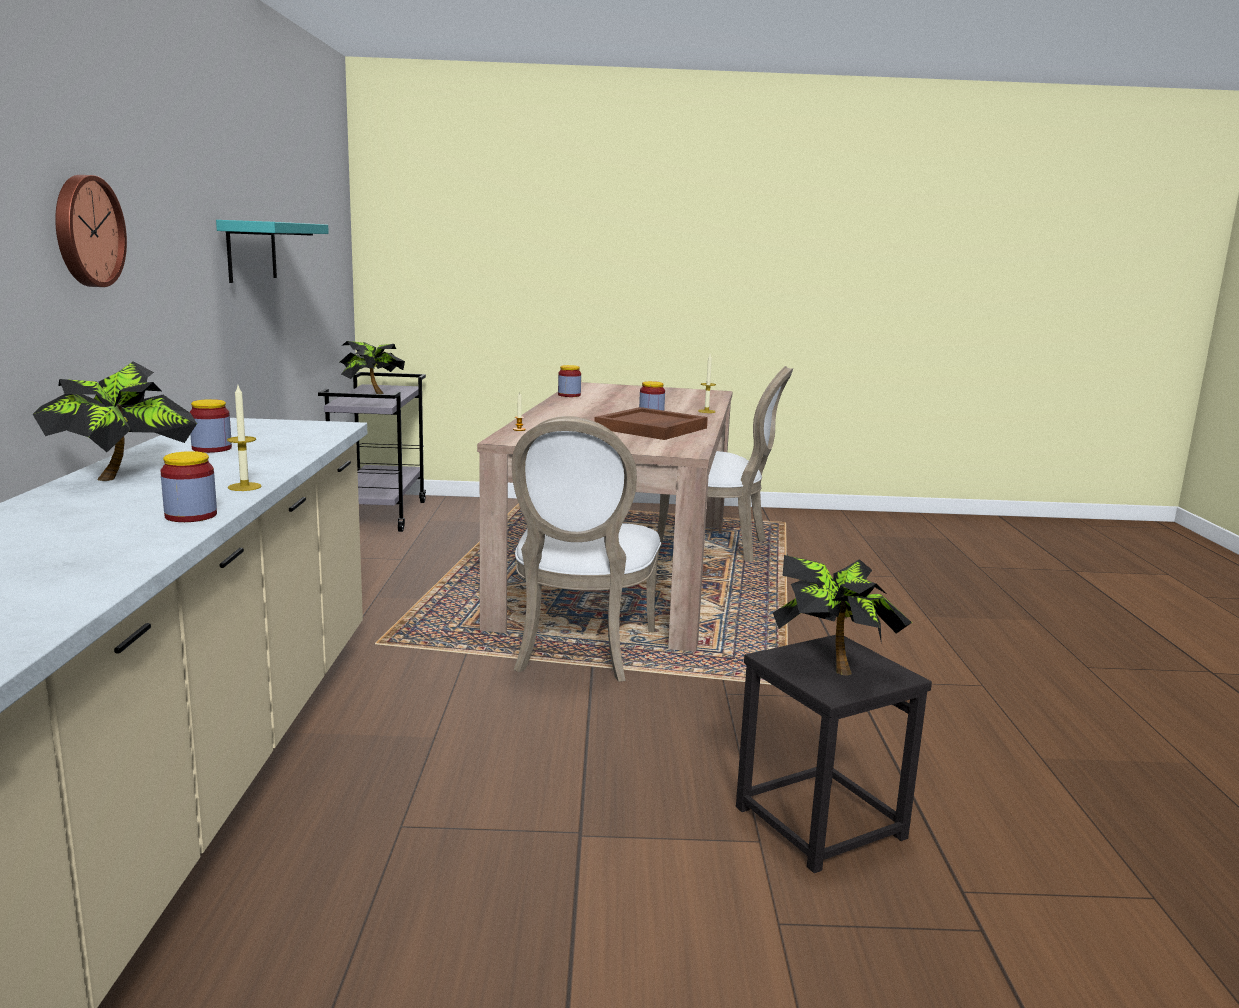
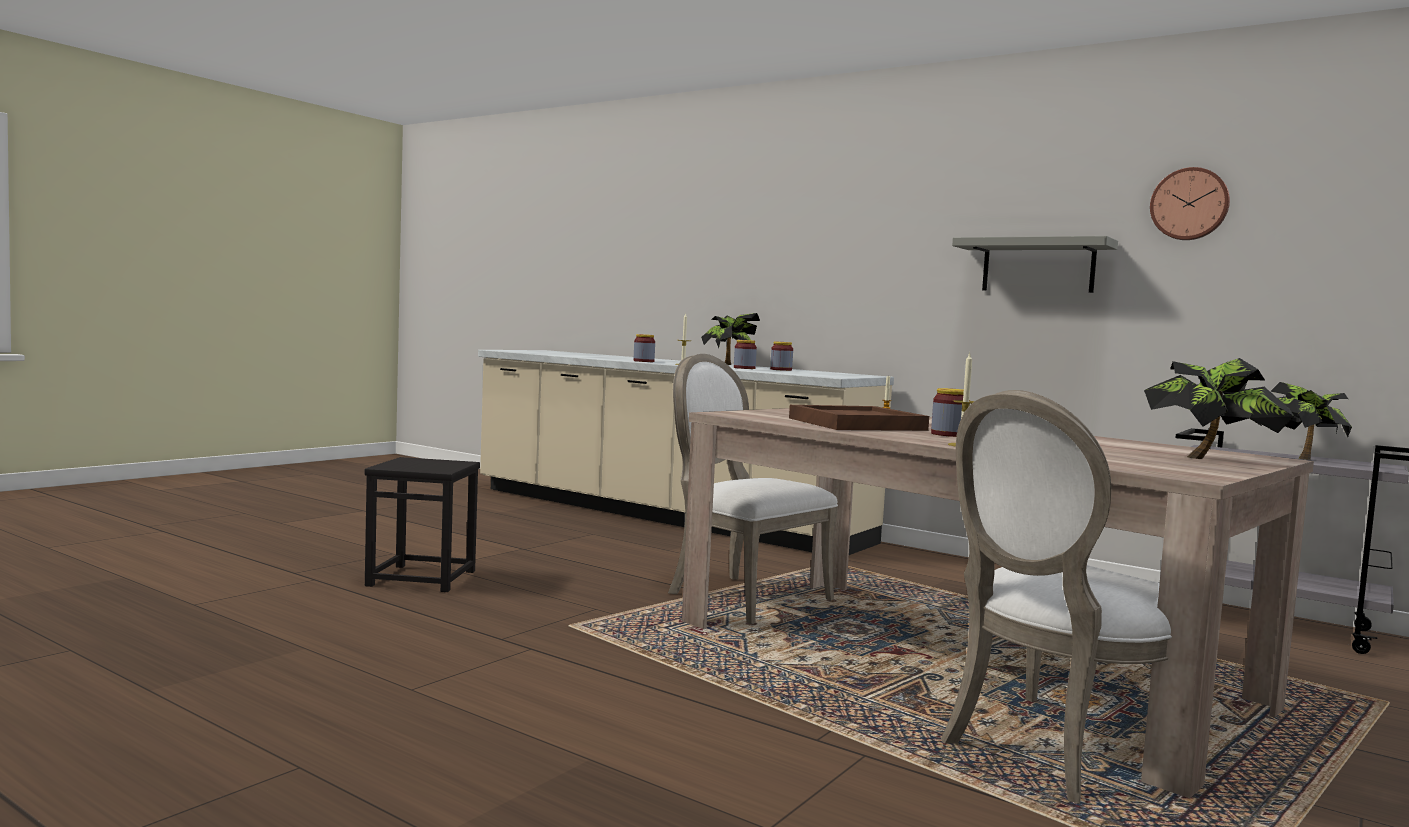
camera: 125 degrees right, 10 degrees down
wall clock [55,175,127,287] -> wall clock moved to [1150,167,1230,240]
turquoise shelf [216,220,329,283] -> grey shelf [952,236,1118,293]
jar [558,365,581,397] -> jar moved to [734,340,757,369]
potted plant [773,555,912,676] -> potted plant moved to [1144,358,1294,459]

